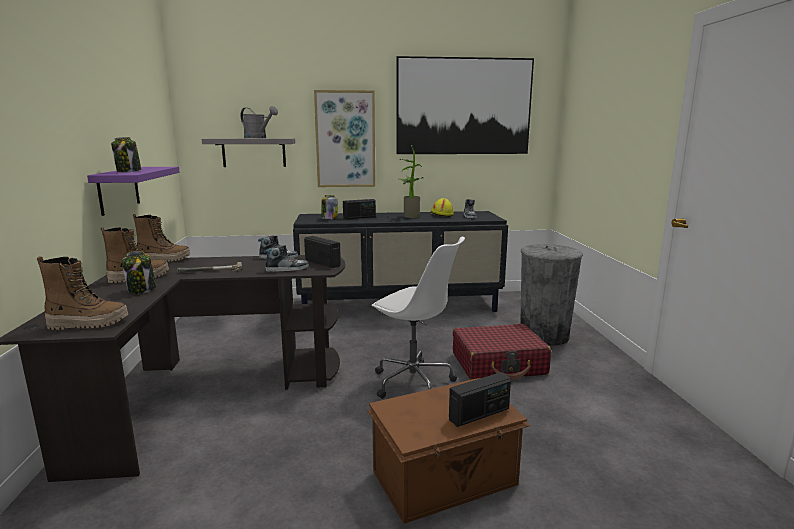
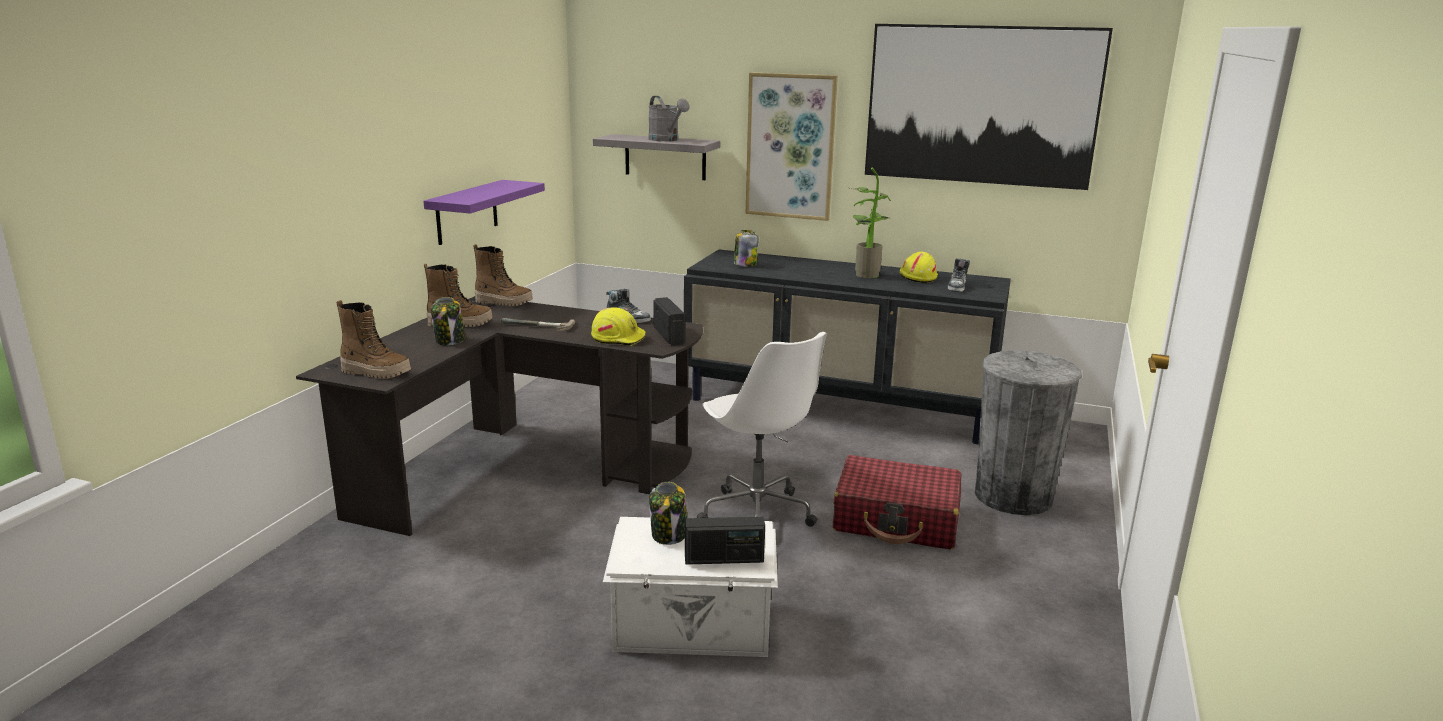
camera: 25 degrees right, 5 degrees up
jar [111,137,141,172] -> jar moved to [649,482,687,545]
shoe [264,245,309,272] -> yellow hard hat [591,307,646,346]
radio [343,199,376,219] -> none
brown storage box [367,378,531,524] -> white storage box [603,517,778,657]

